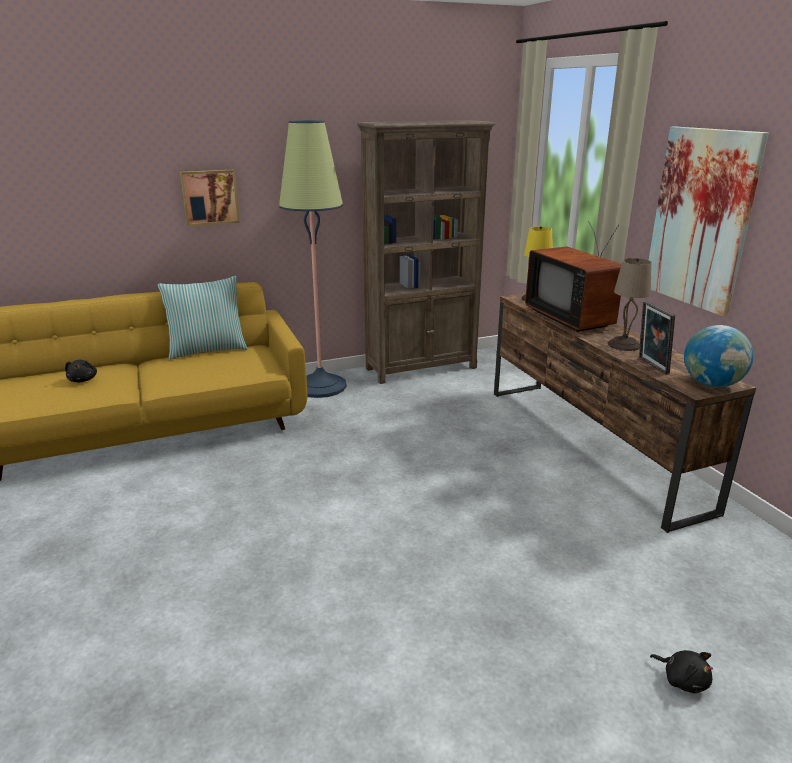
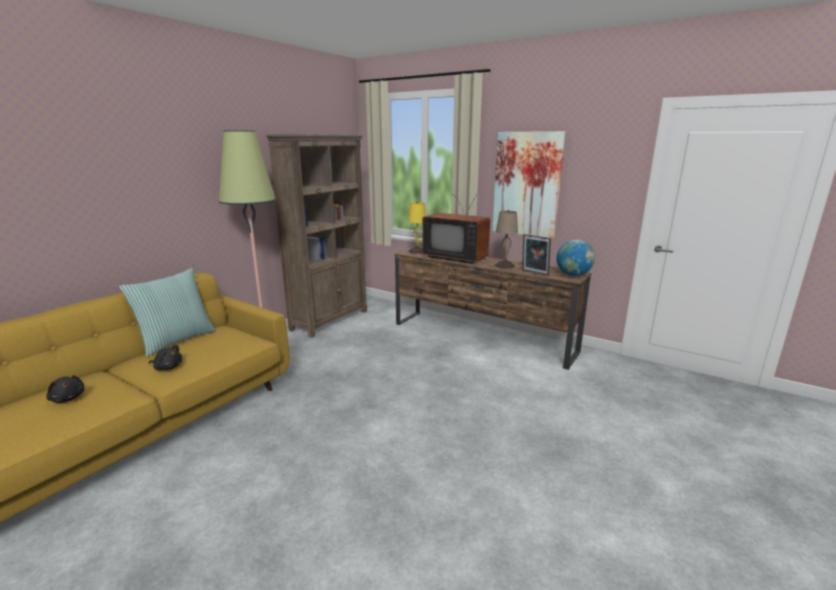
camera: 35 degrees left, 5 degrees down
picture [180,170,240,226] -> none
black plush toy [650,650,713,693] -> black plush toy moved to [149,345,182,370]

